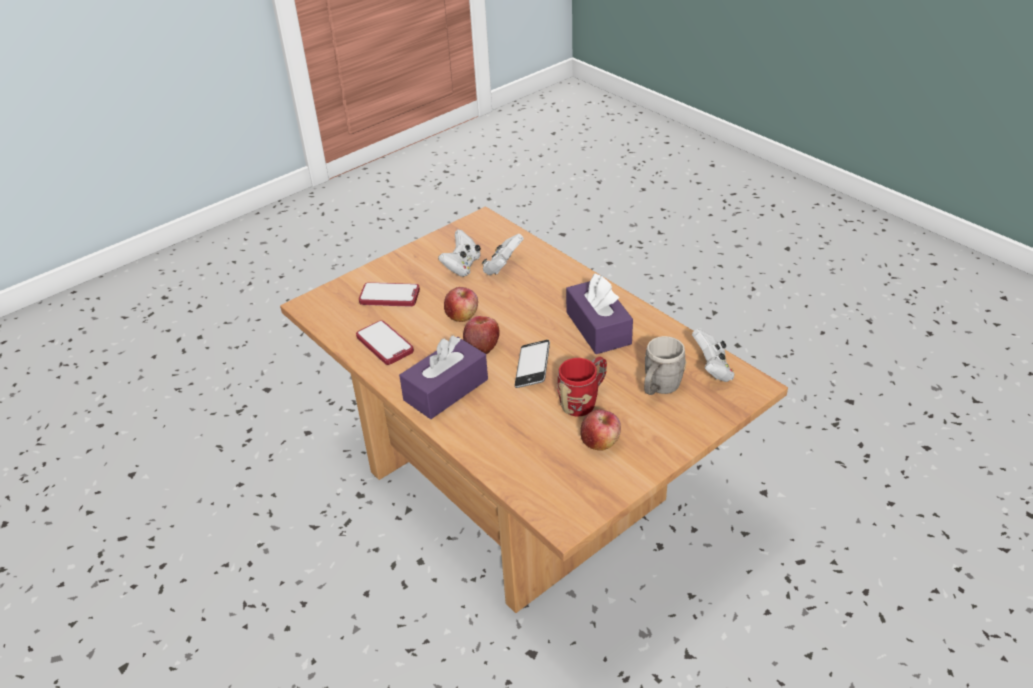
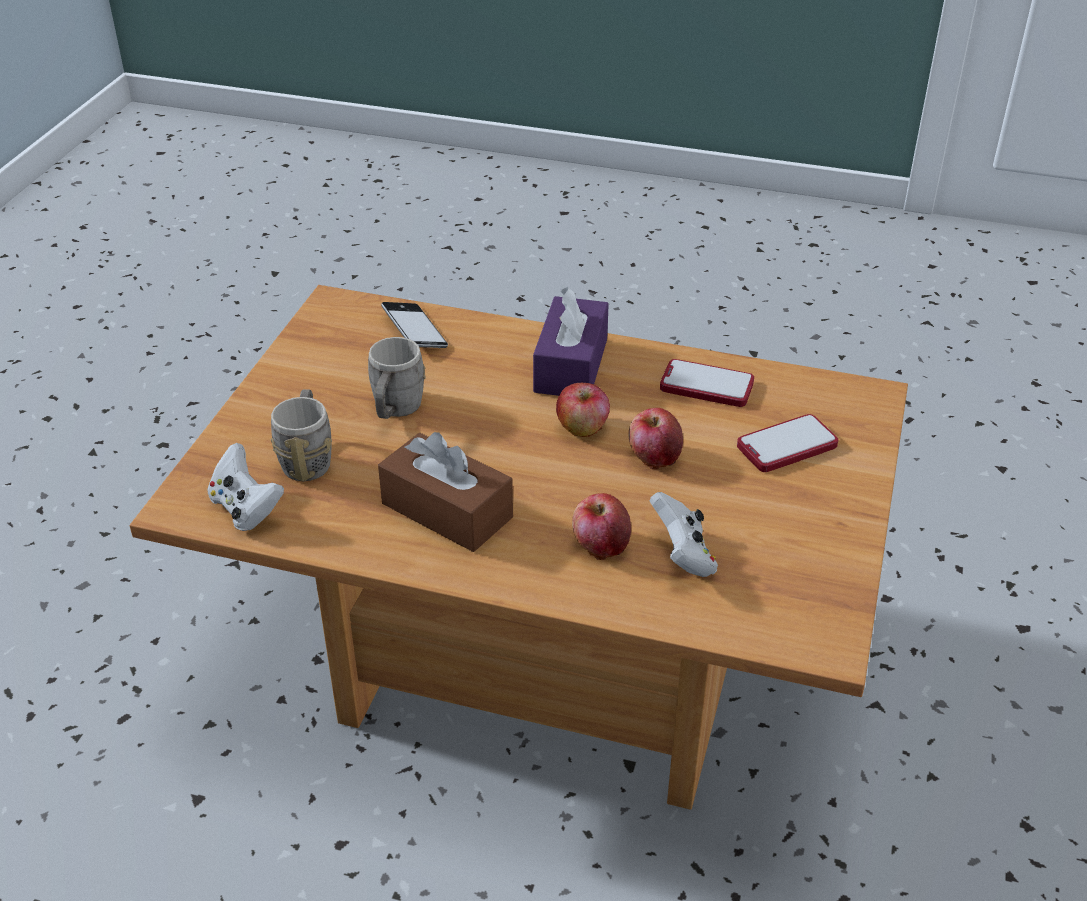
camera: 145 degrees right, 0 degrees up
white game controller [438,229,481,277] -> none
phone [515,340,550,388] -> phone moved to [381,302,448,348]
red mug [557,357,607,416] -> grey mug [368,337,426,419]
purple tissue box [566,273,633,354] -> brown tissue box [378,432,513,552]
apple [580,409,621,451] -> apple moved to [572,493,631,560]

